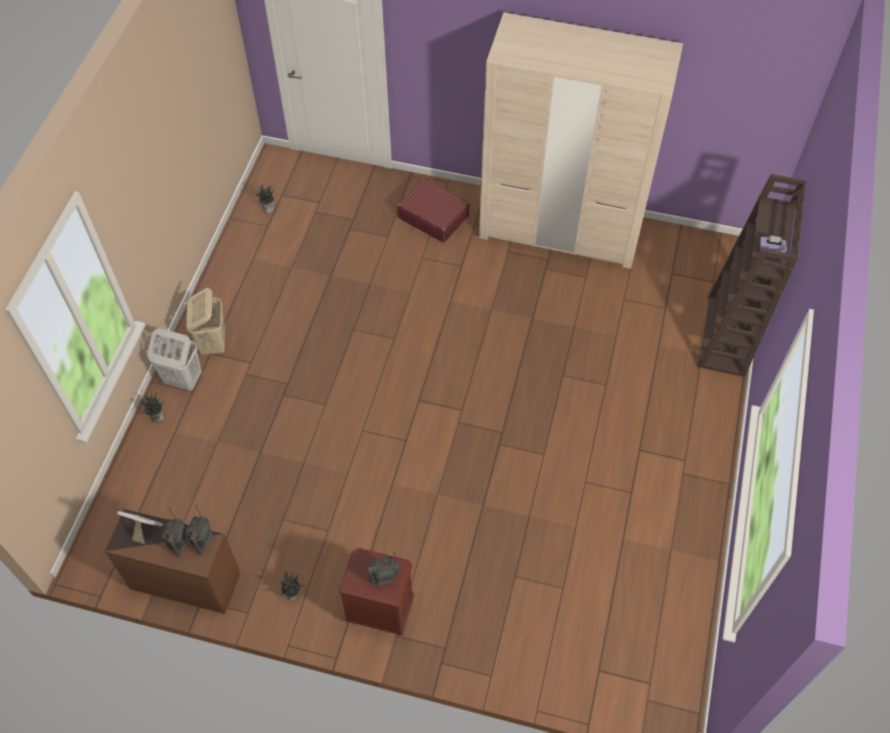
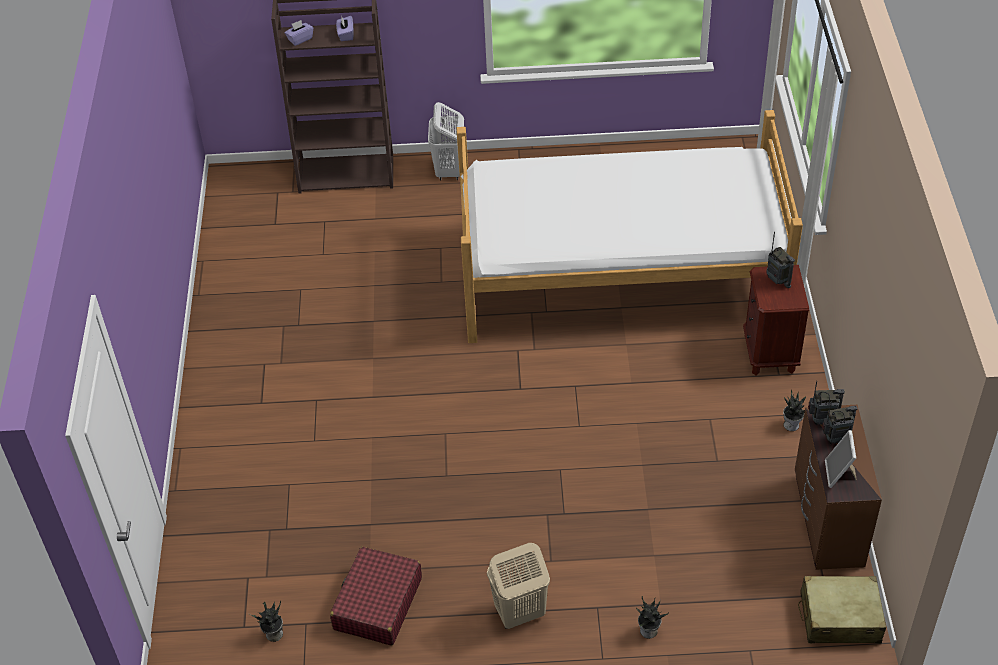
camera: 105 degrees left, 10 degrees down
white laundry basket [147,328,202,391] -> white laundry basket moved to [428,102,464,181]
red suitcase [397,178,470,243] -> red suitcase moved to [330,547,422,645]
beige wardrobe [479,12,683,269] -> none
none -> purple tissue box [285,20,313,46]
none -> bed [457,110,803,343]
none -> beige suitcase [798,576,886,643]

